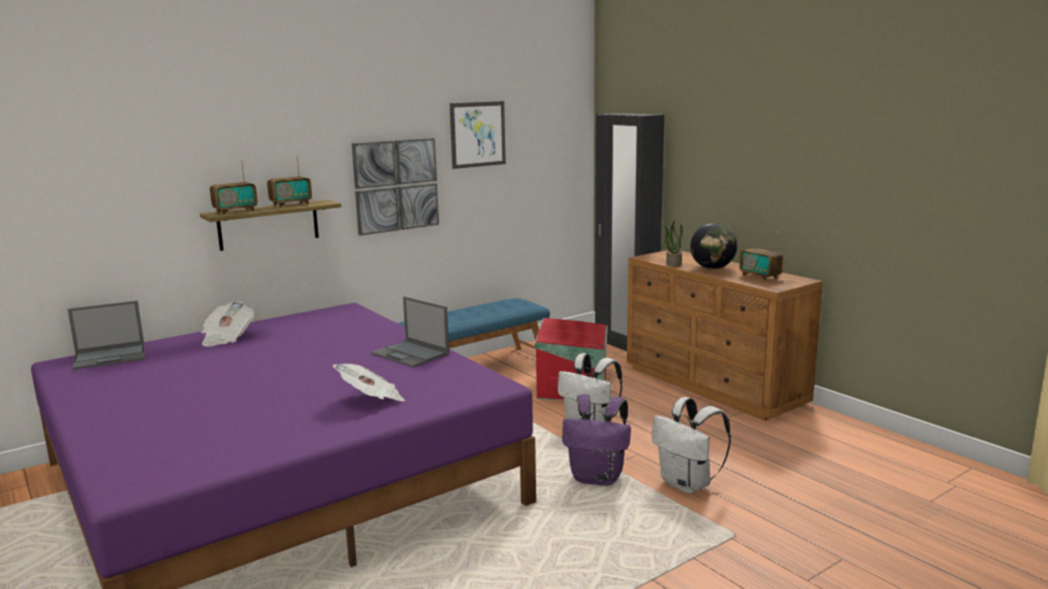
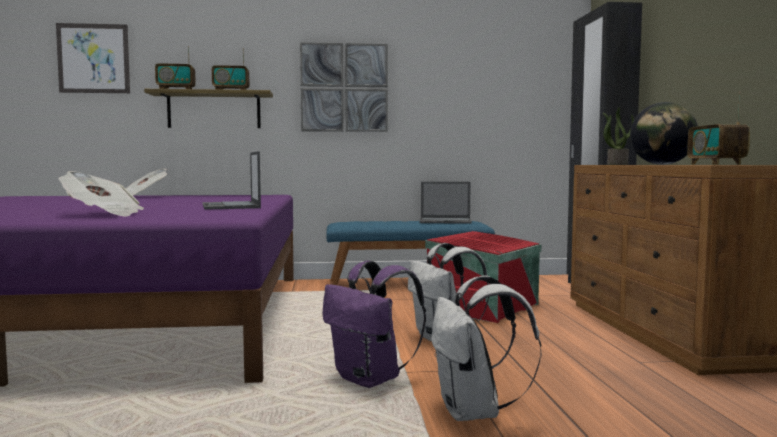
camera: 30 degrees right, 10 degrees down
laptop [68,301,145,370] -> laptop moved to [420,182,472,224]
picture [450,101,506,169] -> picture moved to [56,23,130,93]

